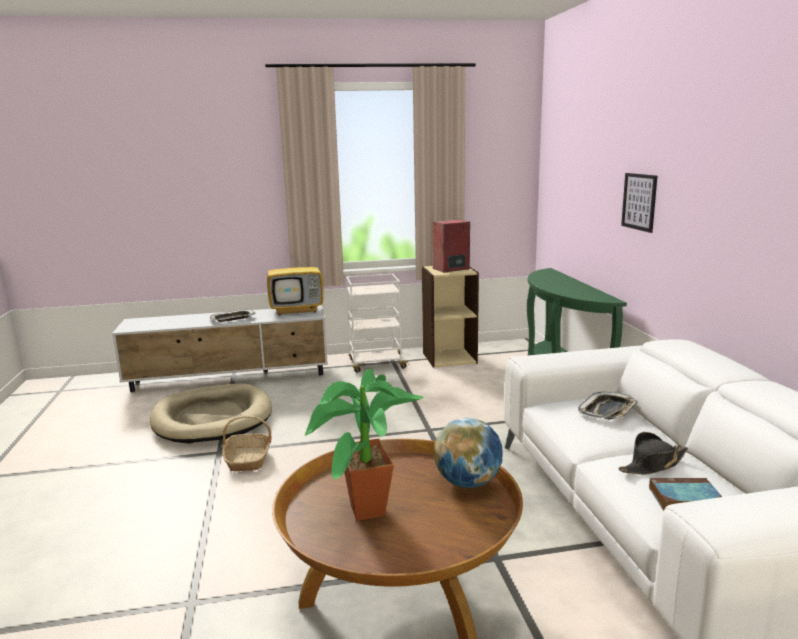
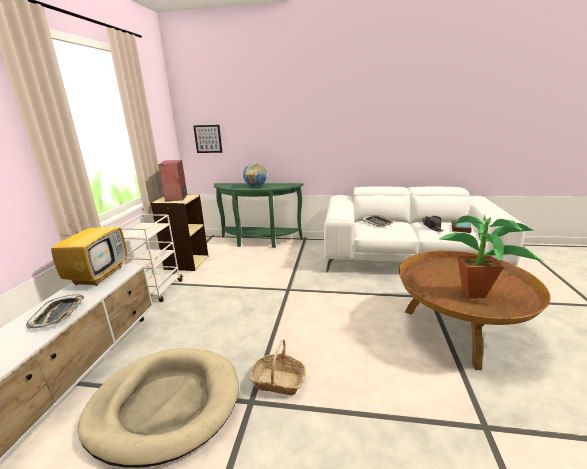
camera: 70 degrees left, 5 degrees up
globe [434,418,503,488] -> globe moved to [243,163,267,187]
picture [621,173,657,233] -> picture moved to [193,125,222,153]

